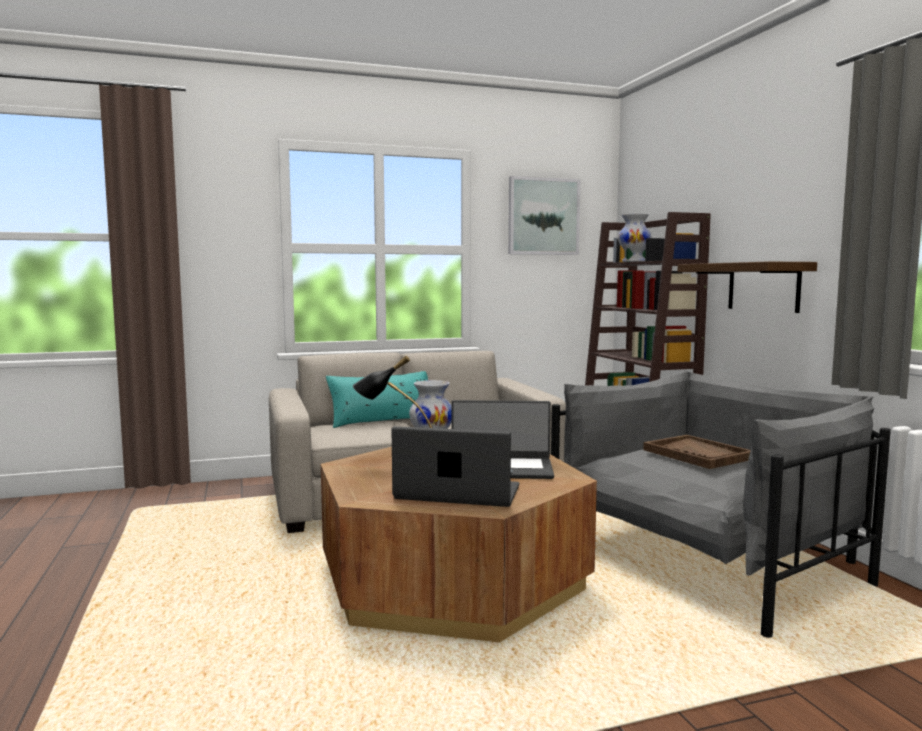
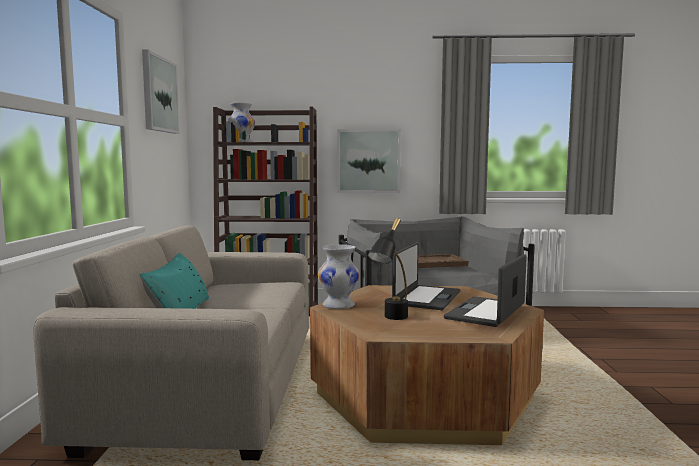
camera: 70 degrees left, 0 degrees up
shelf [677,261,817,313] -> picture [337,129,401,193]

